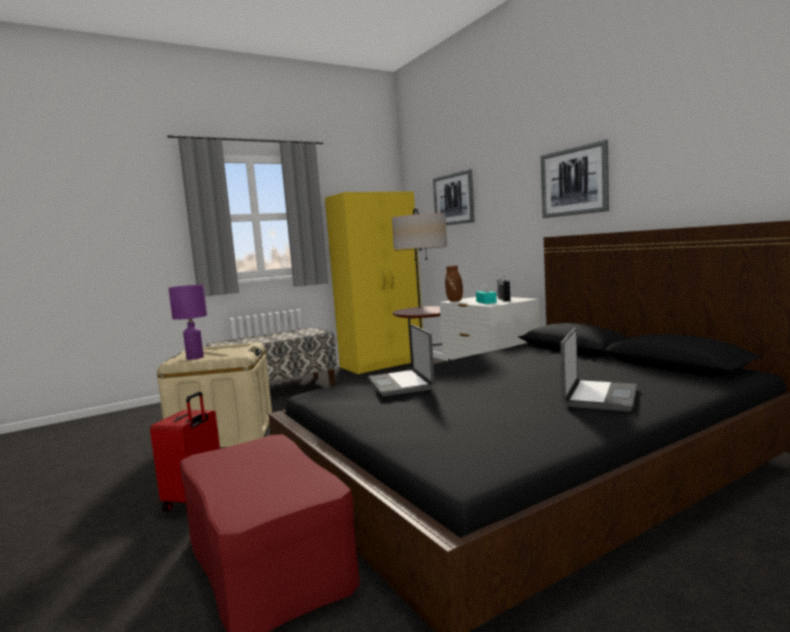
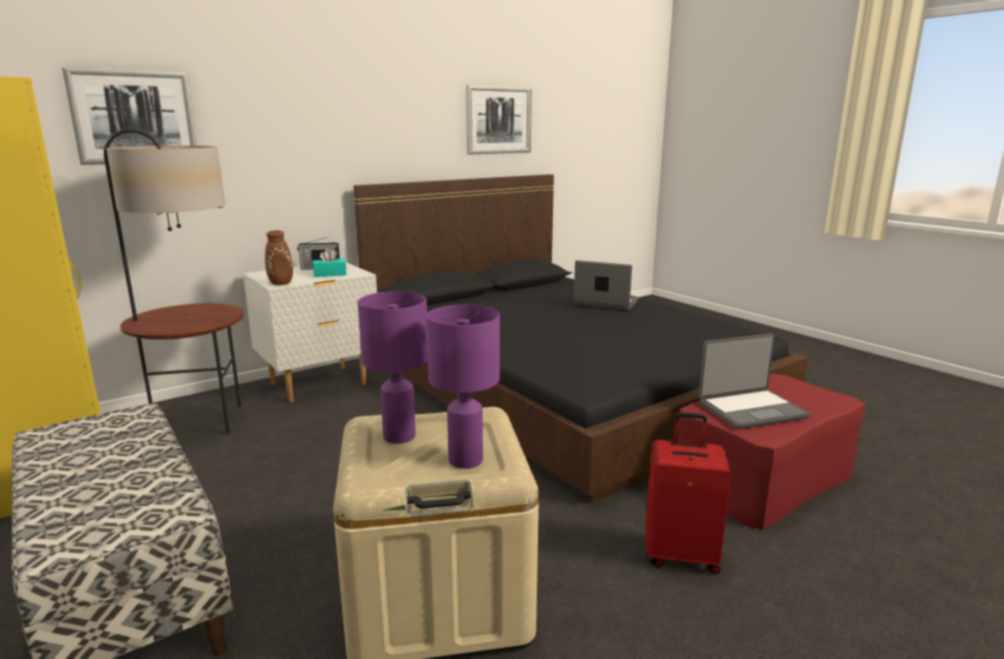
camera: 95 degrees left, 10 degrees up
laptop [368,324,435,396] -> laptop moved to [698,334,810,429]
picture [541,140,609,218] -> picture moved to [466,85,532,154]
none -> purple table lamp [358,291,428,444]

